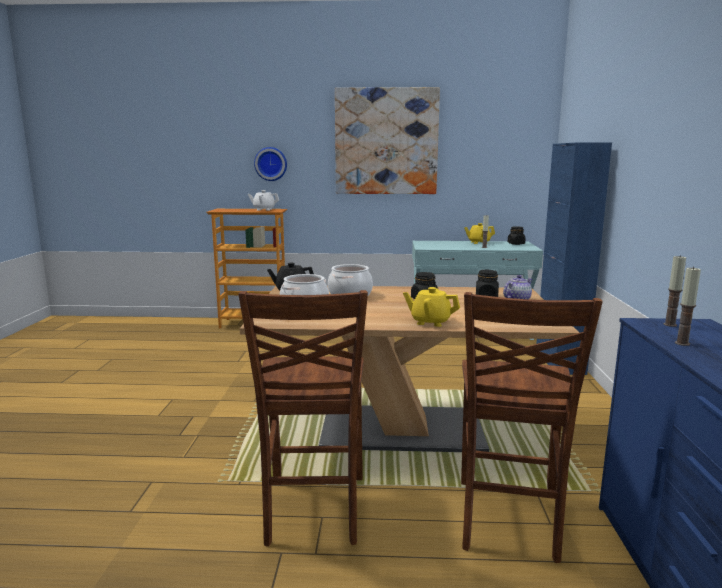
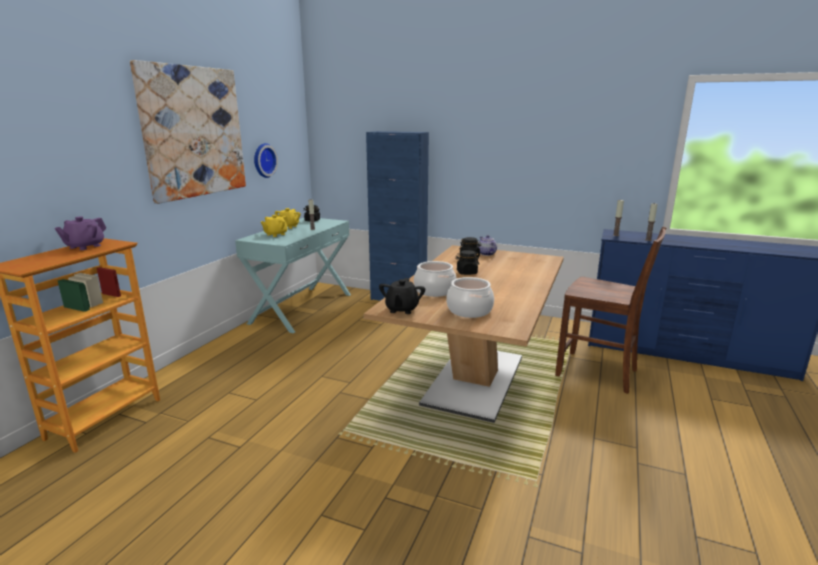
camera: 70 degrees left, 5 degrees up
brown chair [238,290,368,547] -> none
white teapot [248,190,279,211] -> purple teapot [55,216,106,250]
wall clock [254,147,287,181] -> wall clock moved to [254,143,278,178]
yellow teapot [403,287,460,327] -> yellow teapot moved to [261,215,289,237]

